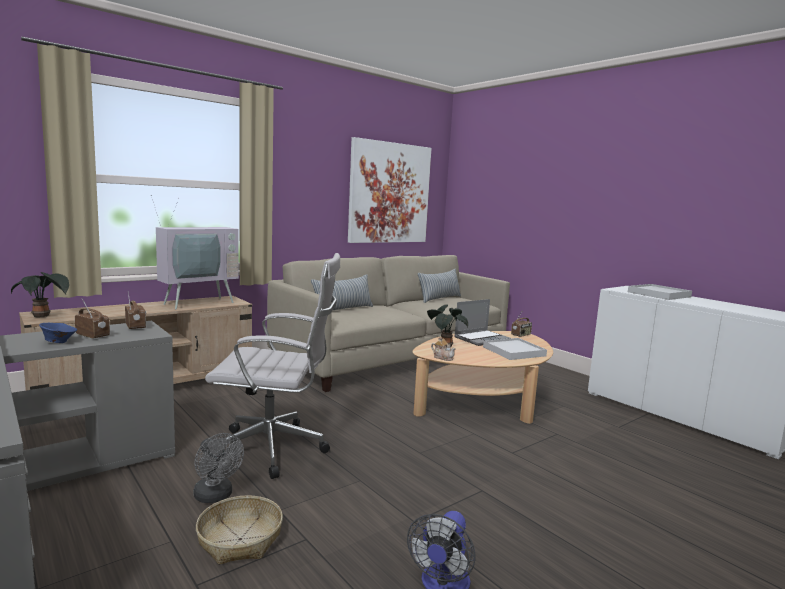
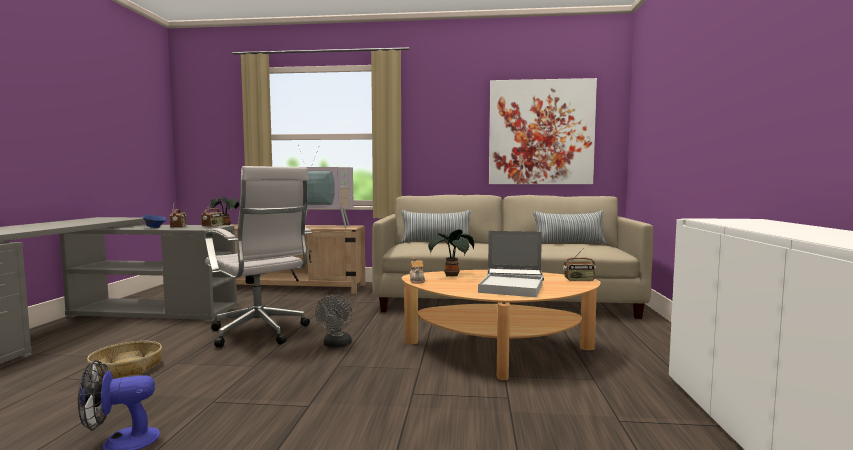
camera: 45 degrees right, 5 degrees down
grey fan [193,433,244,503] -> grey fan moved to [315,294,352,348]
white tray [628,284,692,300] -> none

